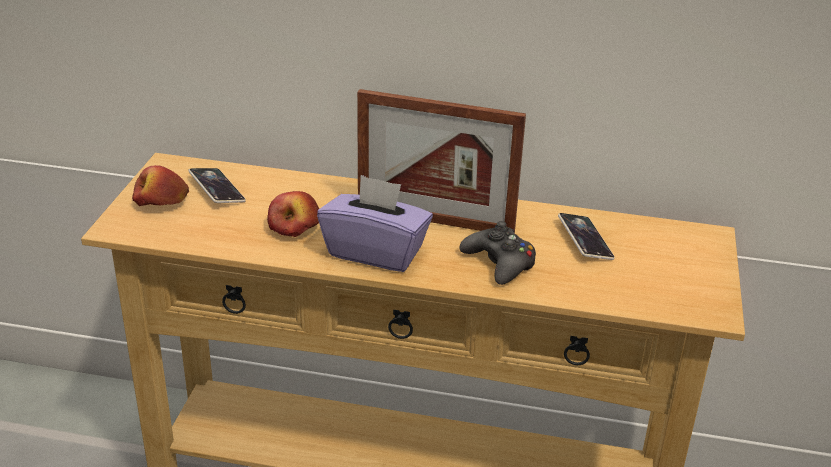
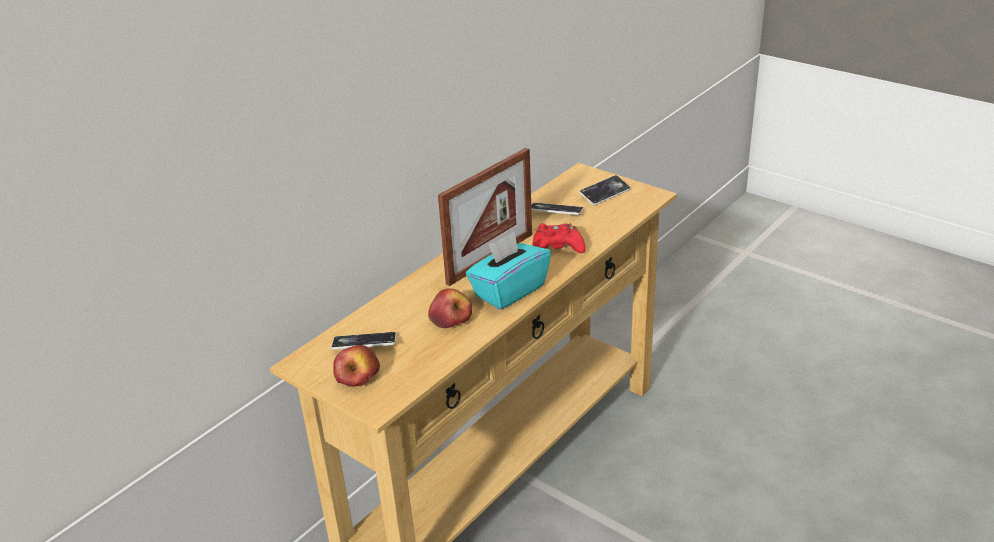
camera: 60 degrees left, 0 degrees up
purple tissue box [317,175,433,272] -> turquoise tissue box [466,232,551,310]
black game controller [459,221,536,285] -> red game controller [532,223,586,253]
none -> phone [579,175,631,205]

